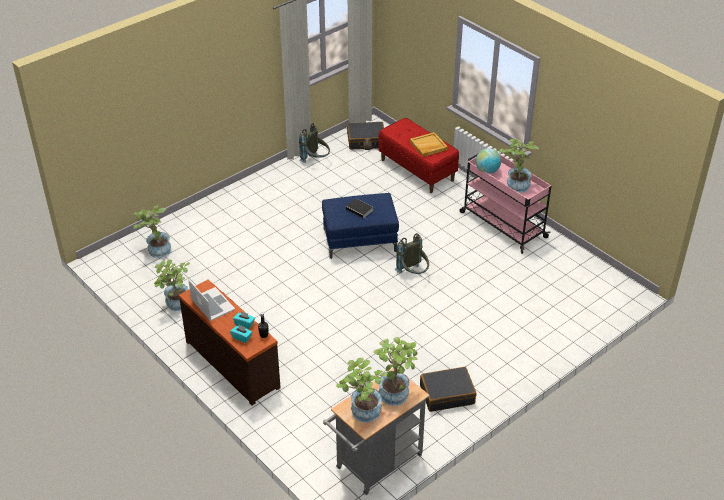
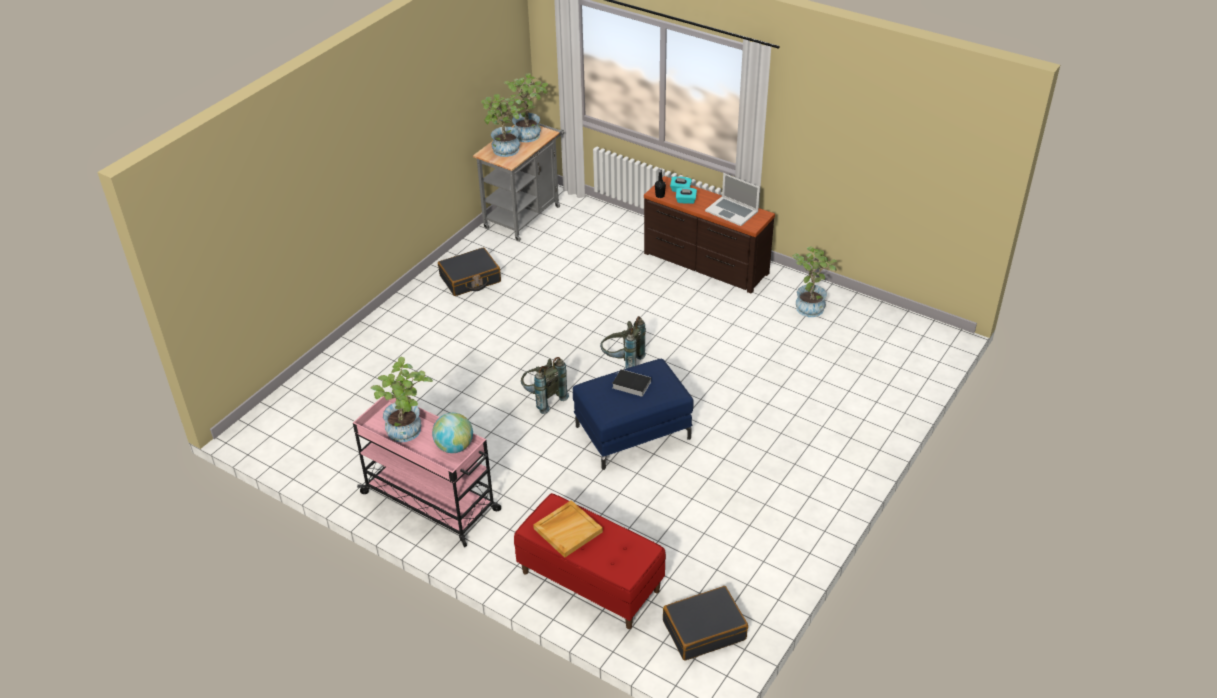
camera: 165 degrees right, 0 degrees up
potted plant [133,205,171,258] -> none
grey backpack [299,123,330,163] -> grey backpack moved to [600,316,646,369]

